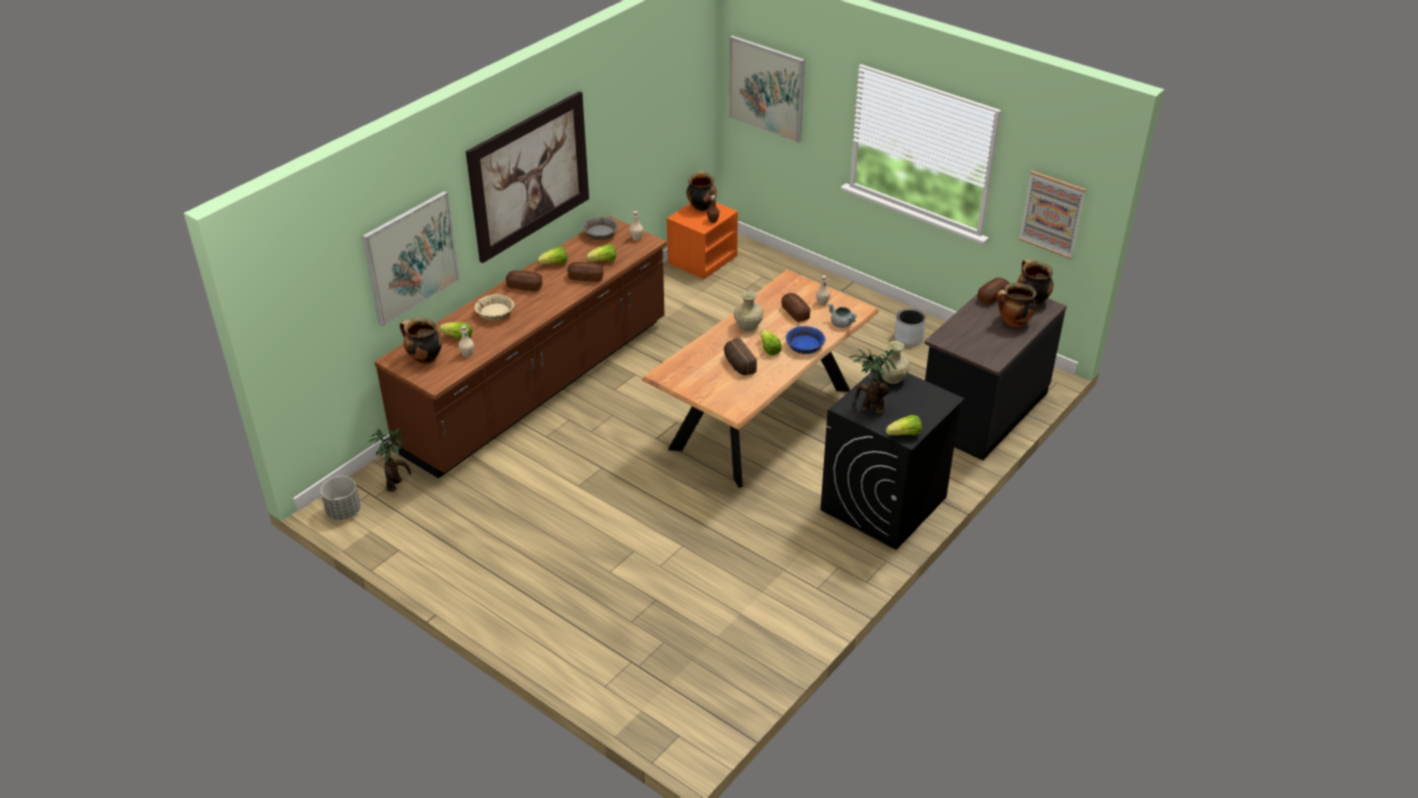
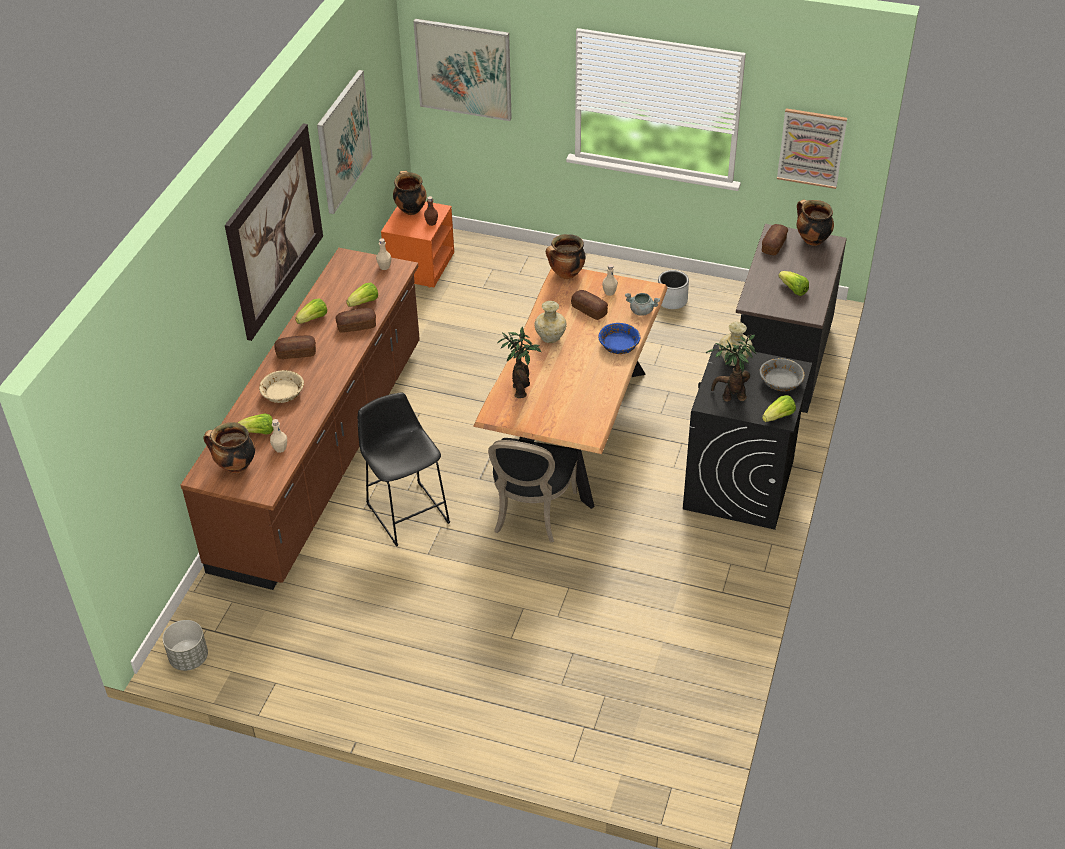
camera: 20 degrees left, 5 degrees up
picture [362,191,460,327] -> picture moved to [317,70,373,214]
potted plant [369,428,411,492] -> potted plant moved to [497,326,541,398]
grey bowl [582,217,618,240] -> grey bowl moved to [760,358,805,391]
bread [724,338,757,375] -> none
lettuce [760,329,782,356] -> lettuce moved to [778,271,809,296]
cooking pot [997,283,1036,327] -> cooking pot moved to [546,234,586,279]
none -> black stool [358,393,450,547]
none -> black chair [488,438,578,543]

